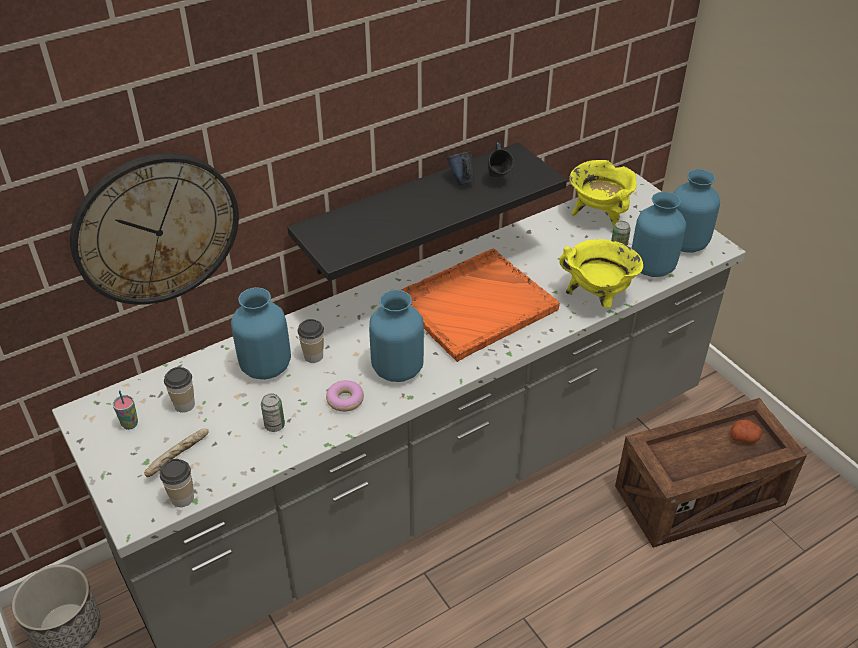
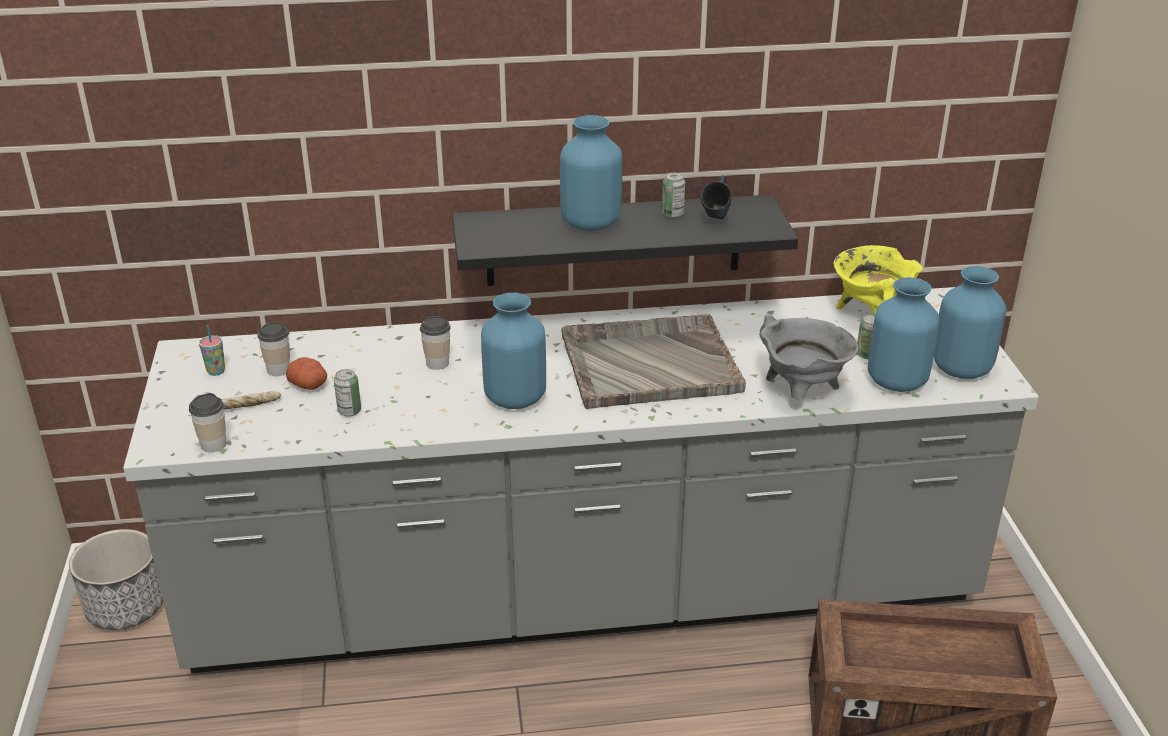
camera: 25 degrees right, 10 degrees down
wall clock [70,153,239,305] -> none
blue vase [231,287,291,380] -> blue vase moved to [560,115,622,231]
donut [326,380,364,412] -> none
orange tray [401,248,560,362] -> grey tray [561,314,746,409]
blue mug [447,151,474,185] -> can [662,173,685,218]
yellow cooking pot [559,239,643,308] -> grey cooking pot [759,314,859,400]
potato [730,420,762,443] -> potato moved to [286,357,327,390]

